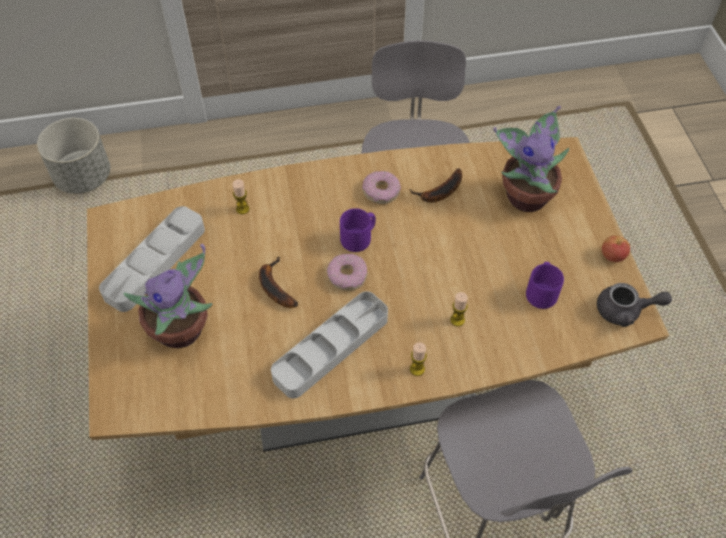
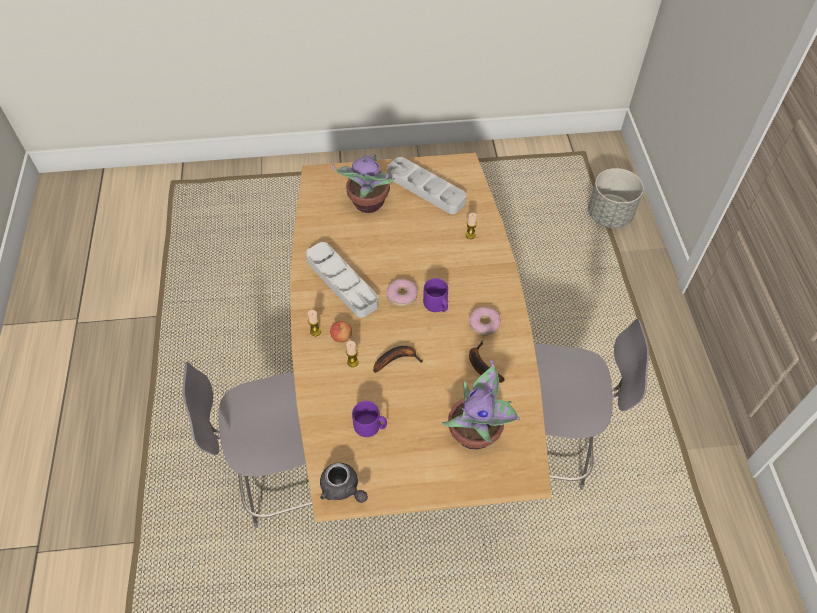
camera: 95 degrees right, 0 degrees up
banana [259,257,298,308] -> banana moved to [373,346,423,373]
grey teapot [597,283,672,327] -> grey teapot turned 60 degrees counterclockwise [320,463,368,503]
apple [602,235,630,262] -> apple moved to [330,321,352,342]

